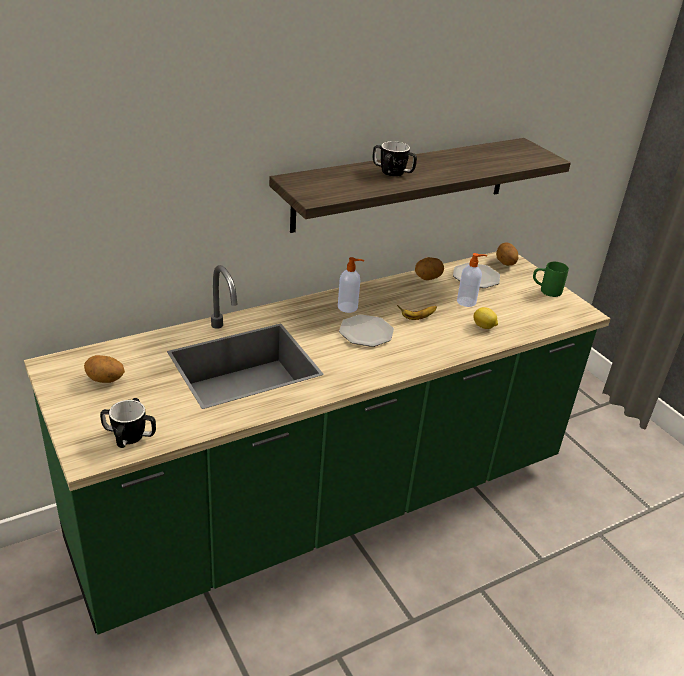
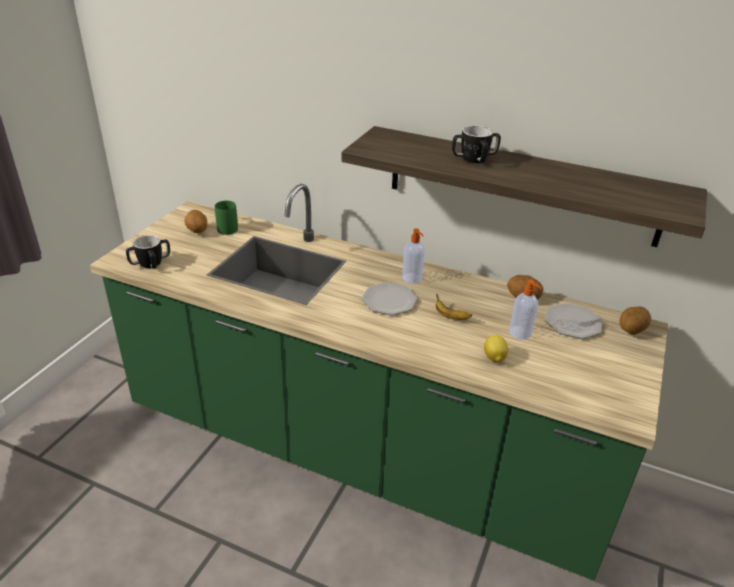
camera: 55 degrees right, 0 degrees up
green mug [533,262,569,297] -> green mug moved to [215,201,238,235]

